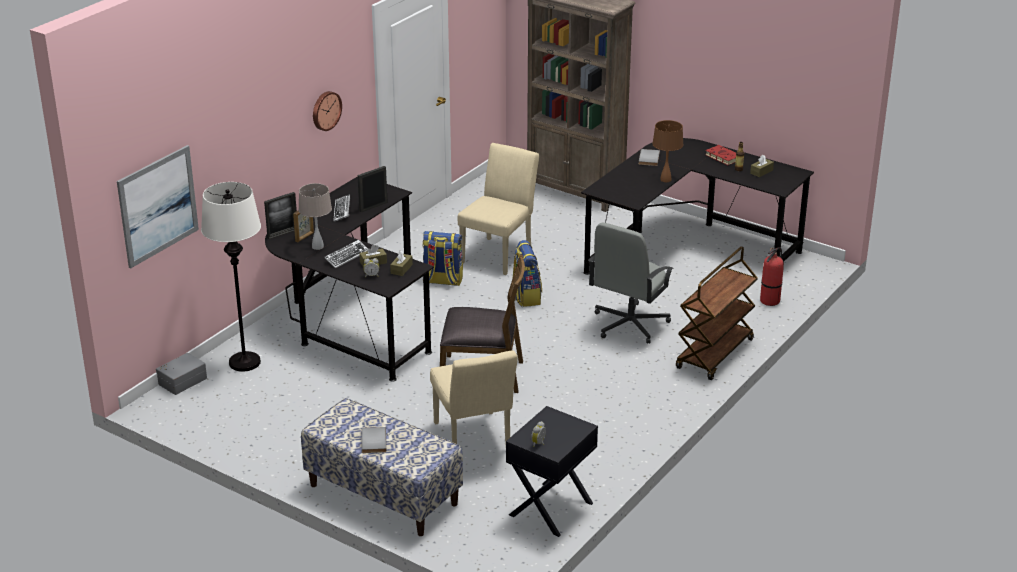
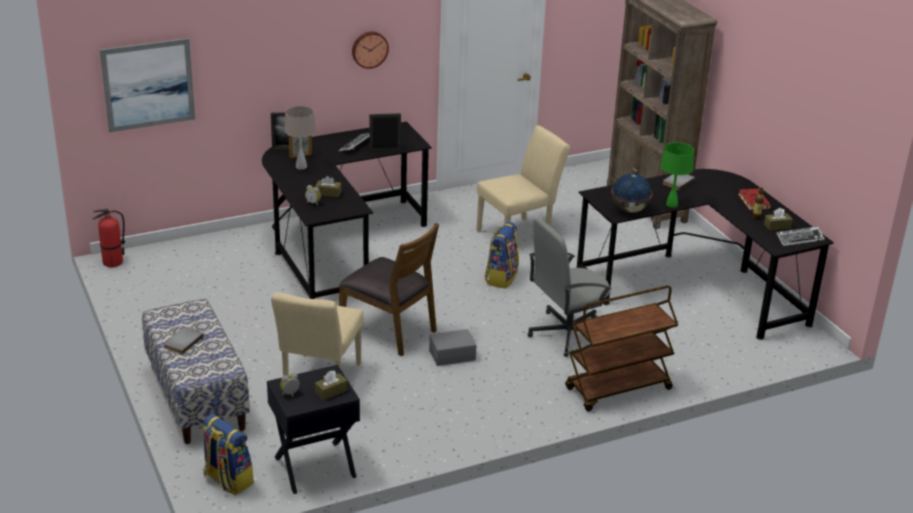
camera: 30 degrees right, 0 degrees up
grey storage box [156,353,207,395] -> grey storage box moved to [429,329,477,366]
white floor lamp [201,182,261,372] -> none
keyboard [324,240,368,269] -> keyboard moved to [776,226,825,246]
brown tissue box [390,251,413,276] -> brown tissue box moved to [315,371,348,400]
backpack [422,231,463,286] -> backpack moved to [202,414,254,495]
brown table lamp [652,120,683,182] -> green table lamp [660,142,694,208]
fire extinguisher [760,247,784,306] -> fire extinguisher moved to [93,208,125,267]
none -> globe [611,174,652,213]

